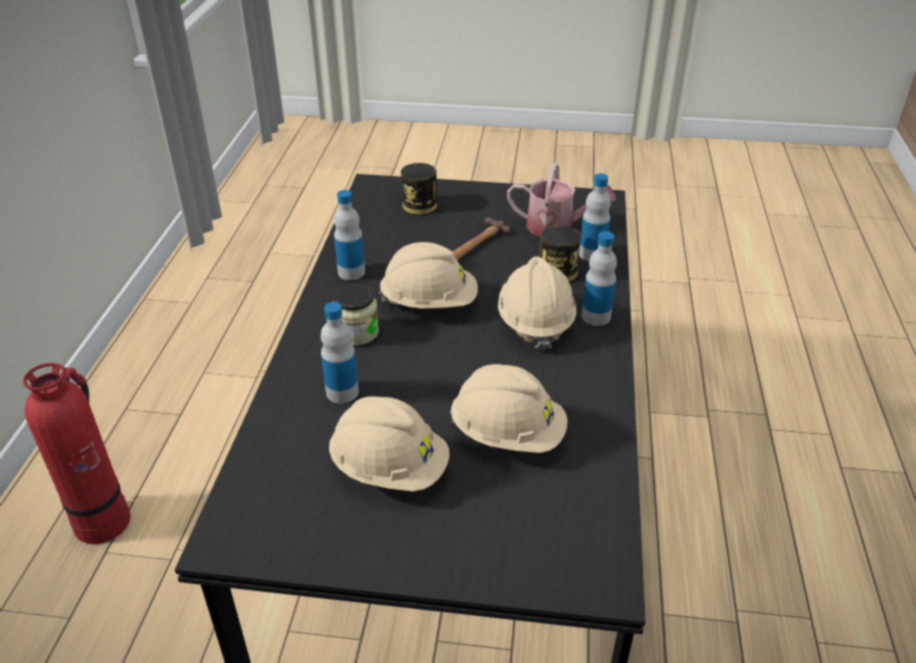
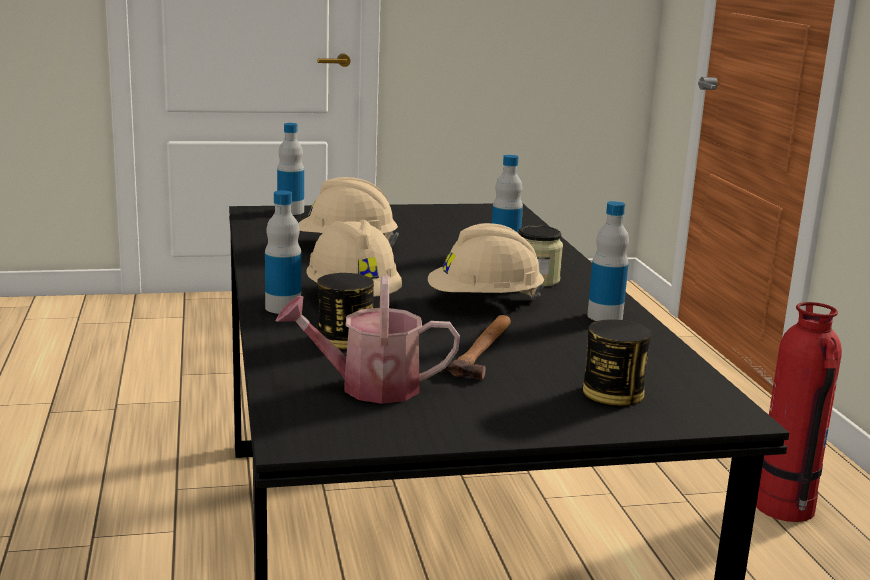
camera: 160 degrees right, 20 degrees down
beige hard hat [329,396,449,492] -> none
bottle [579,173,611,261] -> bottle moved to [277,123,304,215]

